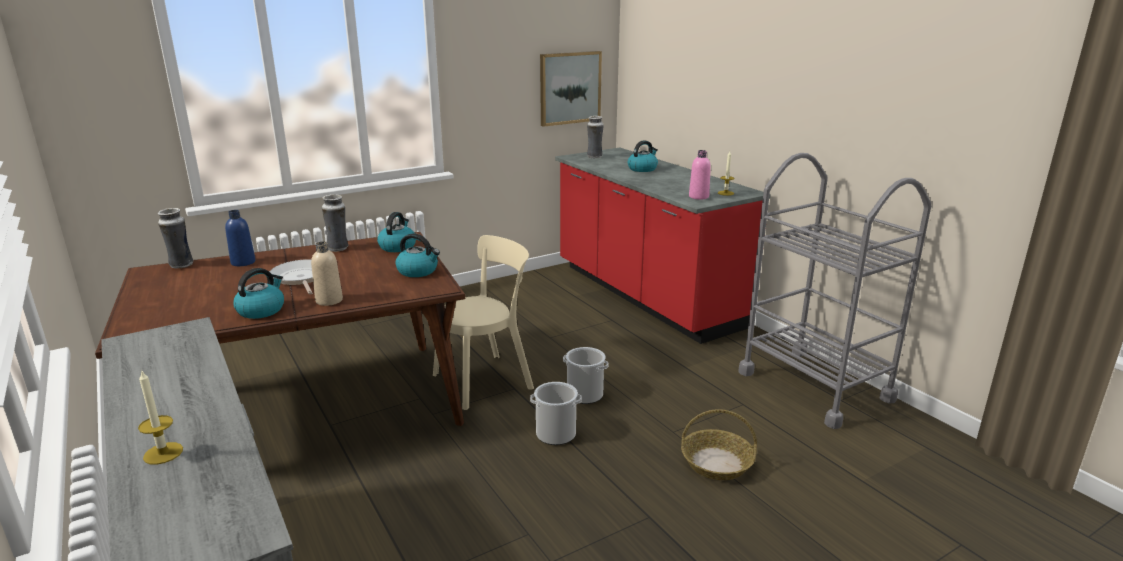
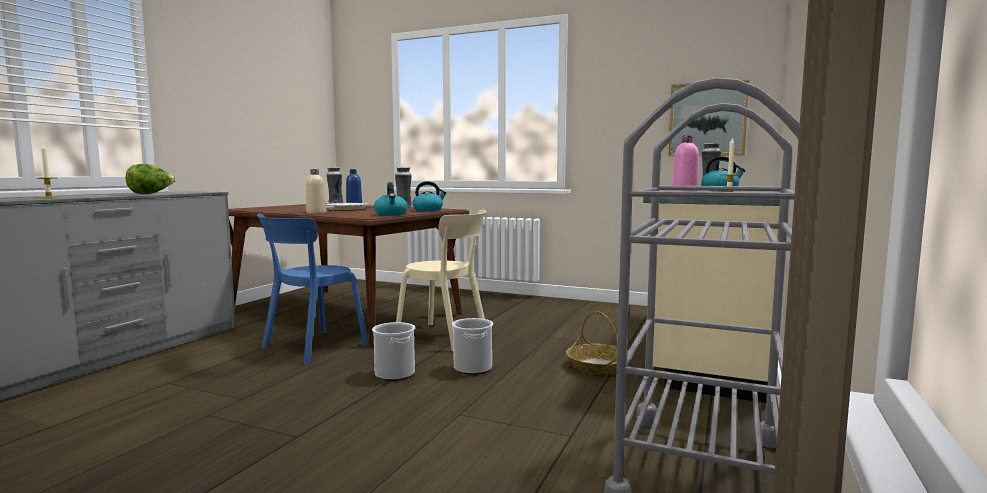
camera: 55 degrees right, 15 degrees down
kettle [233,268,284,319] -> none
red counter [555,148,771,344] -> beige counter [643,190,780,403]
basket [681,409,757,480] -> basket moved to [566,311,633,375]
none -> lettuce [126,164,176,194]
none -> blue chair [257,214,368,365]

